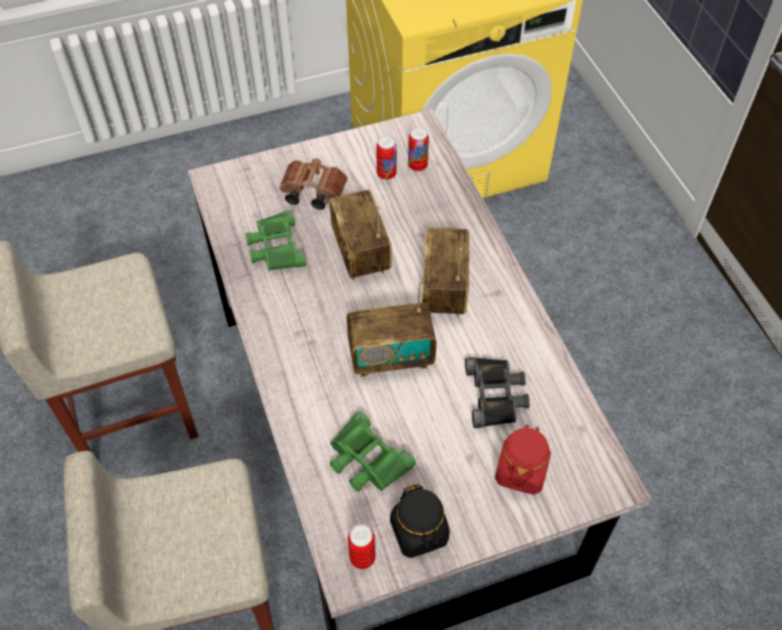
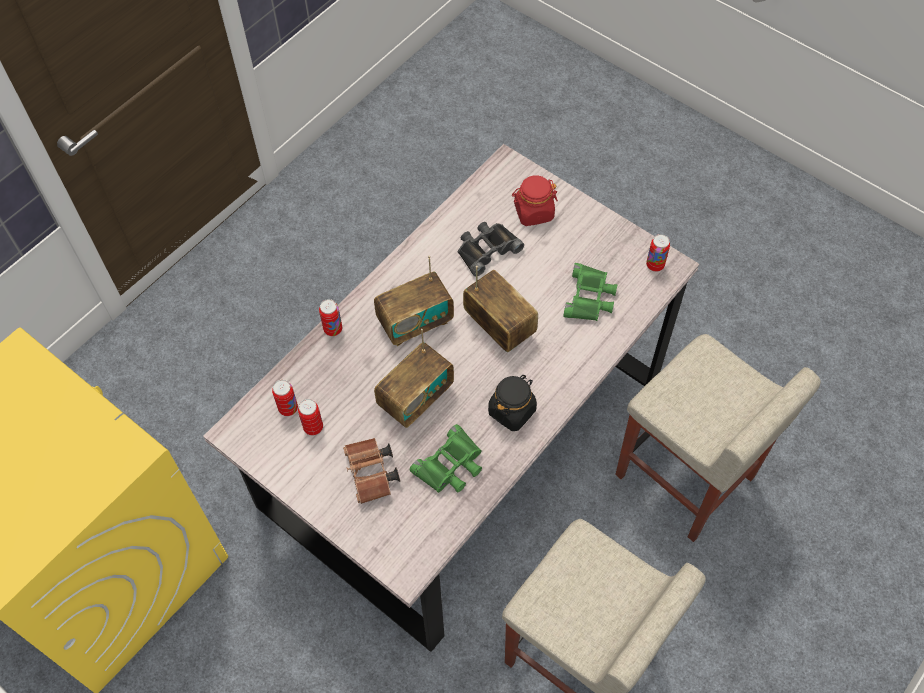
camera: 120 degrees left, 5 degrees up
black jar [390,484,450,558] -> black jar moved to [488,375,537,431]
none -> can [319,299,342,336]

